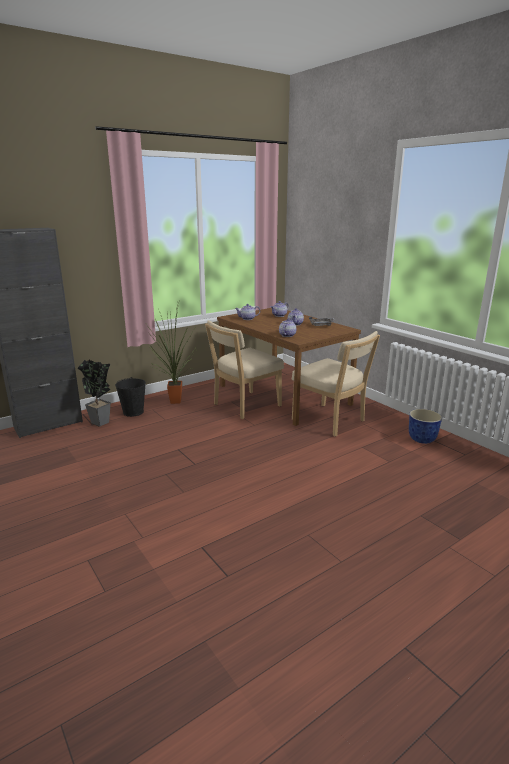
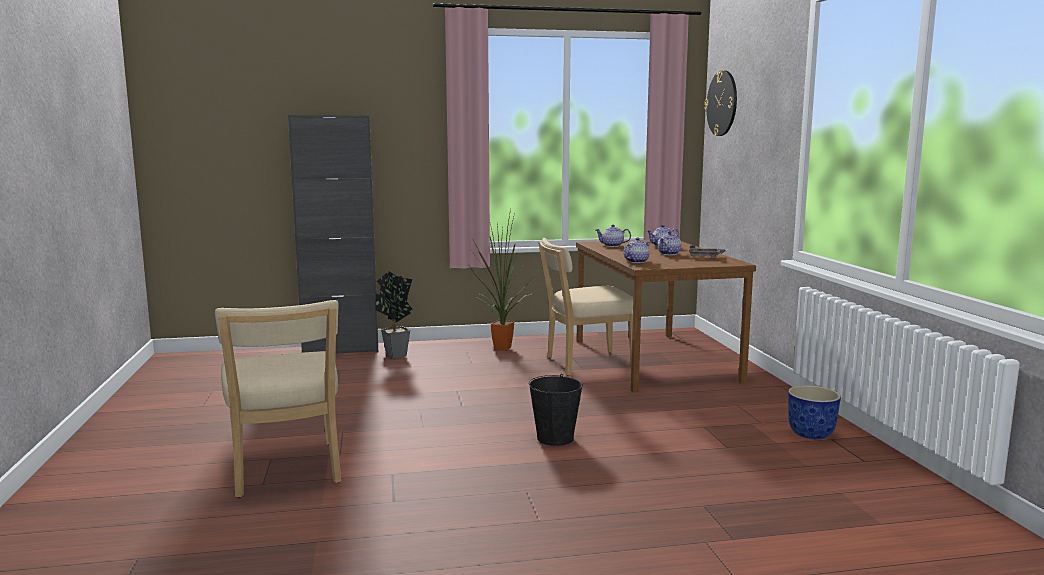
camera: 25 degrees right, 10 degrees down
black bucket [115,378,146,417] -> black bucket moved to [529,374,583,446]
beige chair [292,331,380,437] -> beige chair moved to [215,300,341,497]
none -> wall clock [704,70,737,136]

